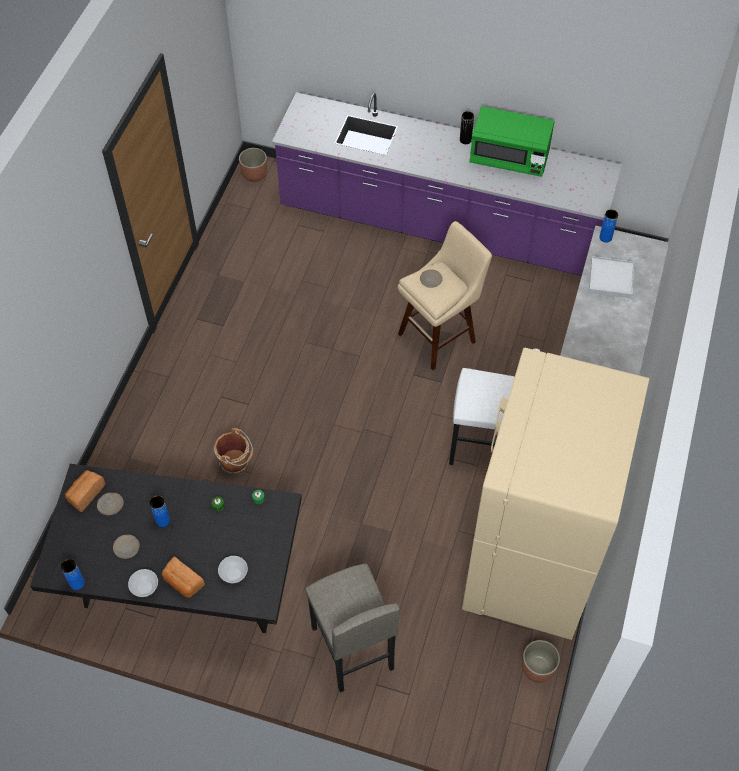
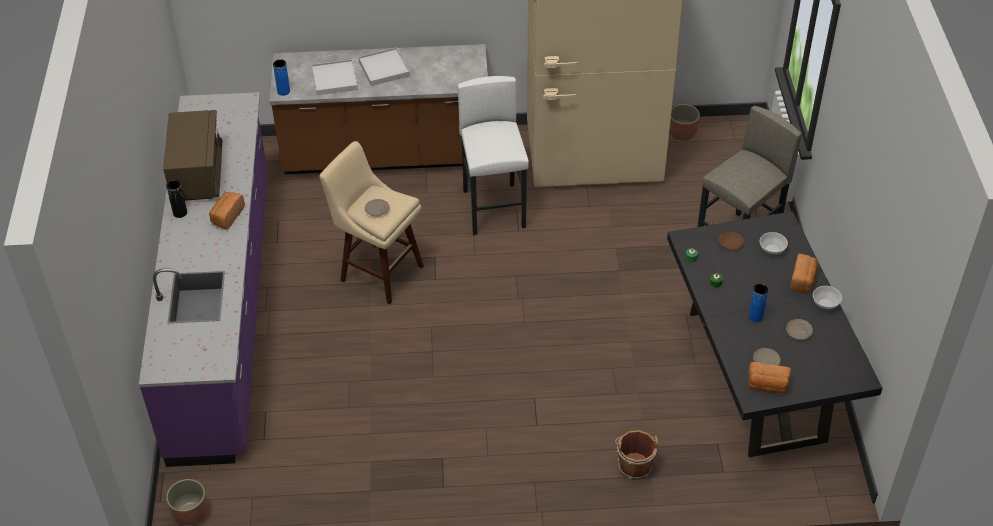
camera: 110 degrees left, 10 degrees down
blue vase [61,559,85,590] -> none
brown bucket [214,428,253,474] -> brown bucket moved to [615,430,658,480]
green microwave [469,106,555,177] -> brown microwave [163,110,223,201]
none -> bread [209,192,245,230]
none -> white tray [358,47,410,86]
none -> brown plate [718,232,744,250]

